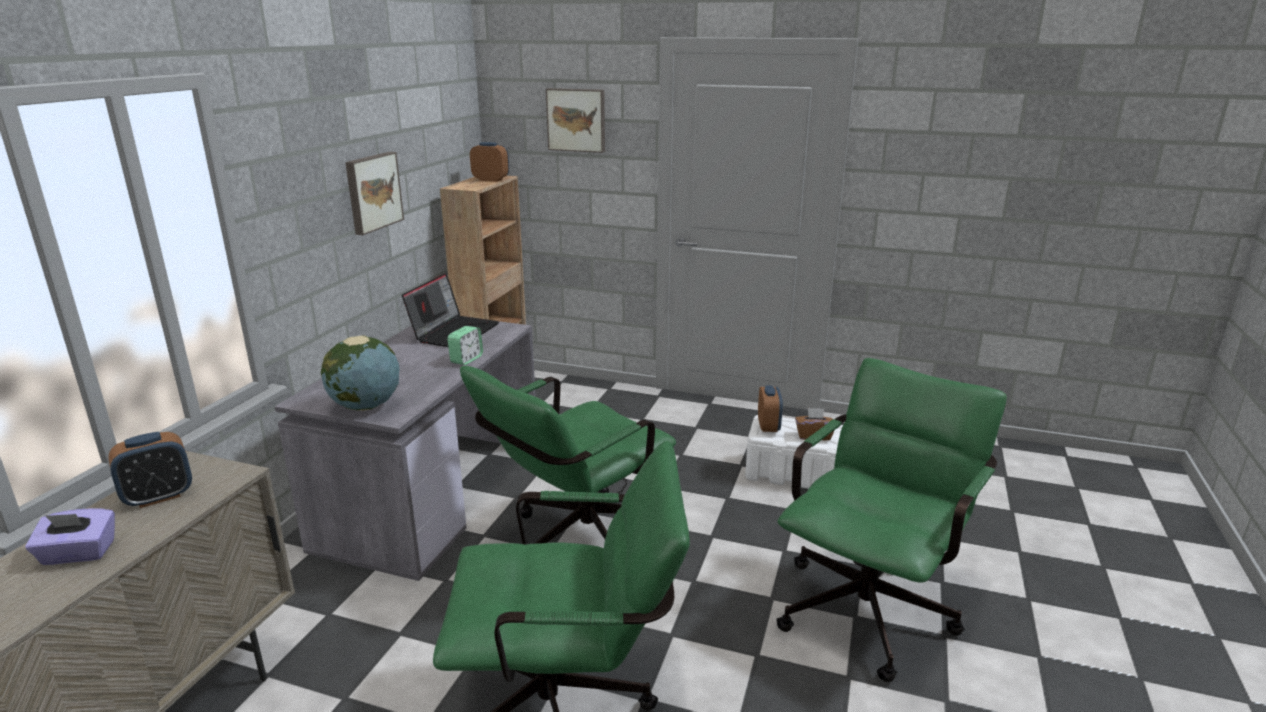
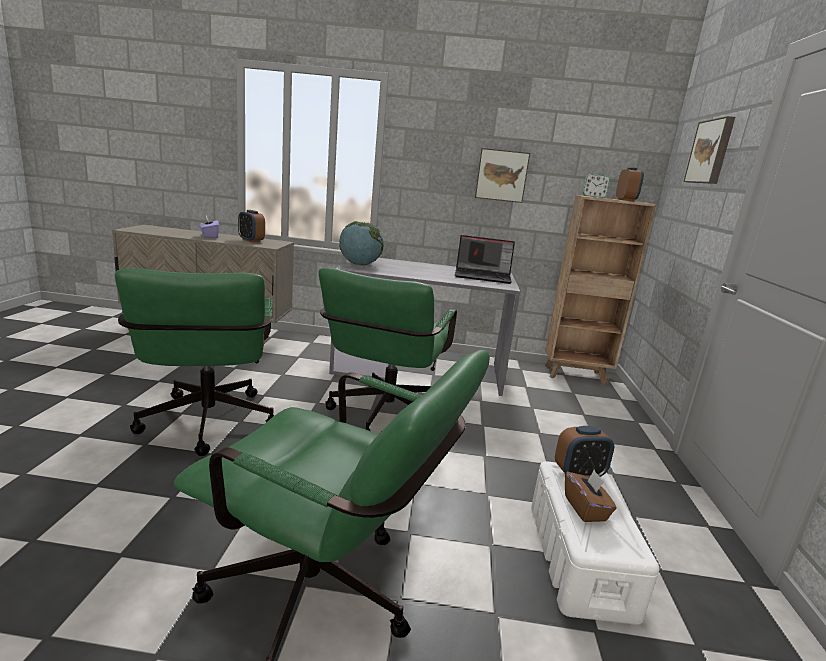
camera: 75 degrees right, 5 degrees down
alarm clock [447,326,483,365] -> alarm clock moved to [583,174,610,198]
green office chair [460,366,676,544] -> green office chair turned 105 degrees counterclockwise [318,268,457,431]

